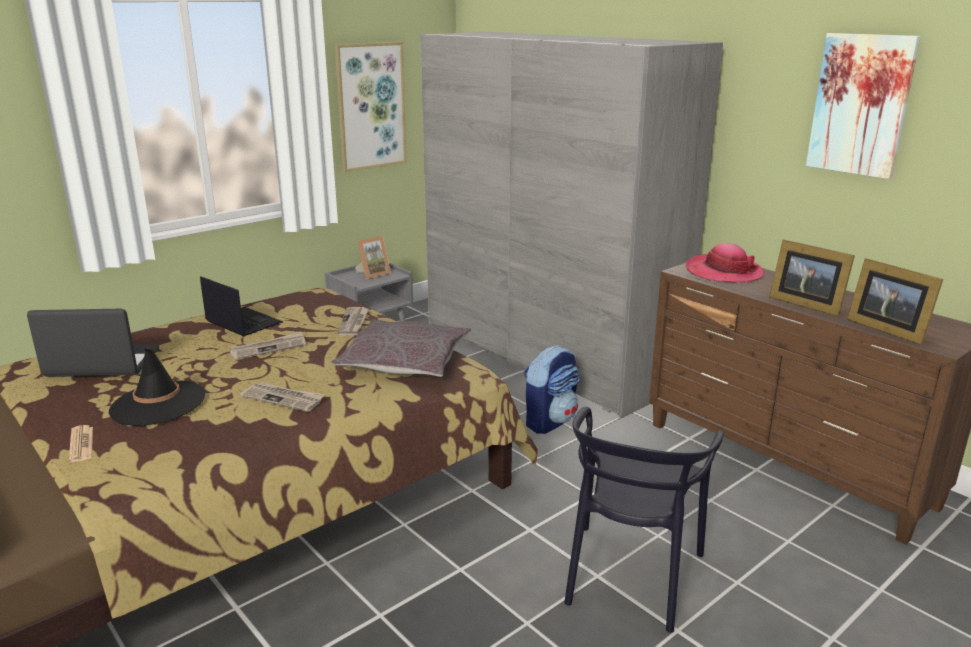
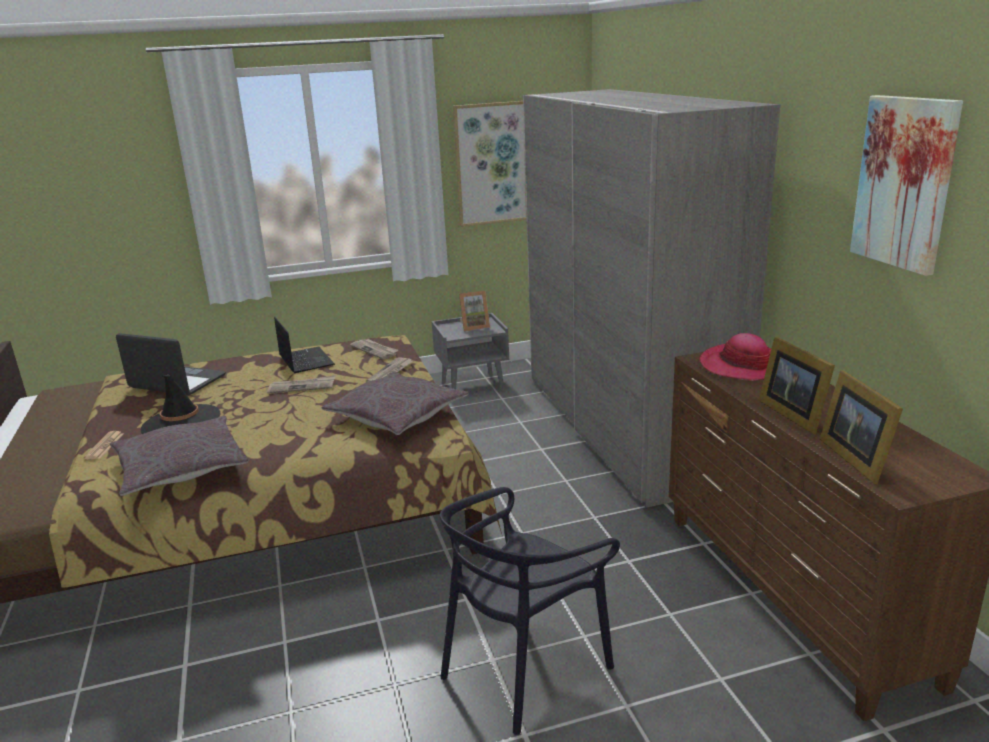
camera: 25 degrees right, 0 degrees up
newspaper [240,382,325,412] -> newspaper moved to [350,339,398,359]
backpack [524,345,580,434] -> none
none -> grey pillow [110,416,249,496]

